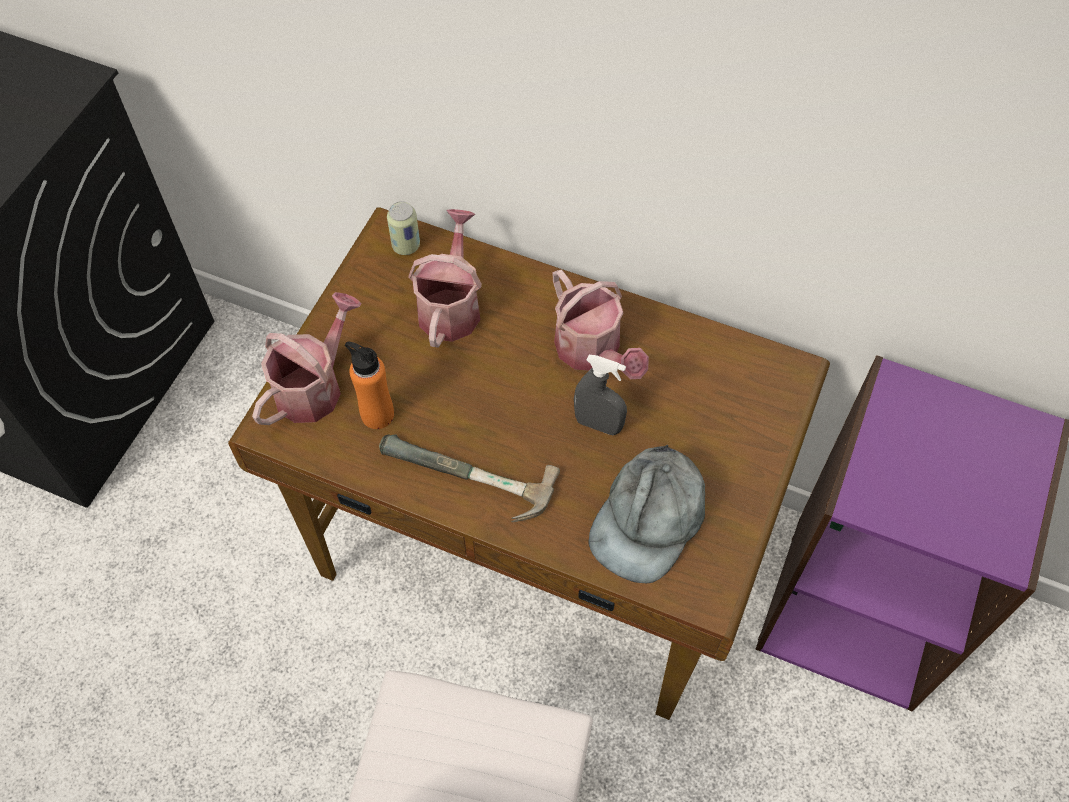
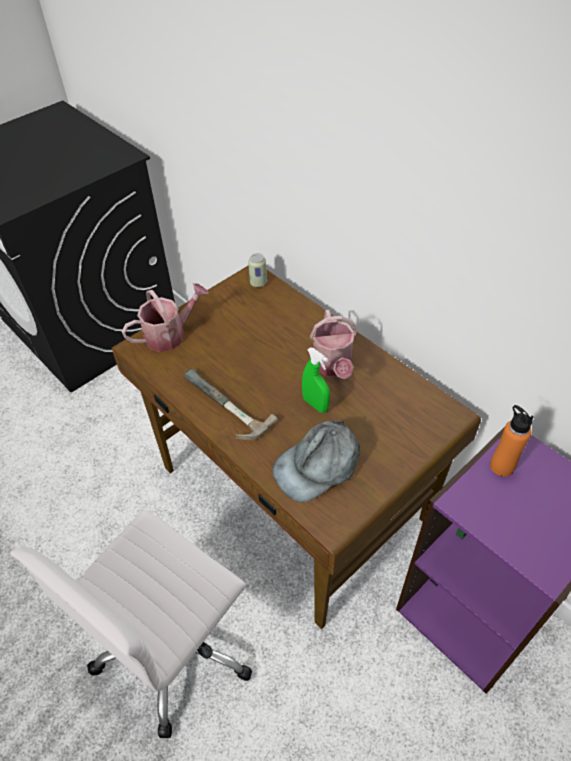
camera: 25 degrees right, 10 degrees down
orange bottle [345,342,394,429] -> orange bottle moved to [490,405,534,477]
watering can [408,209,482,348] -> none
grey spray bottle [574,355,627,435] -> green spray bottle [302,347,330,413]

